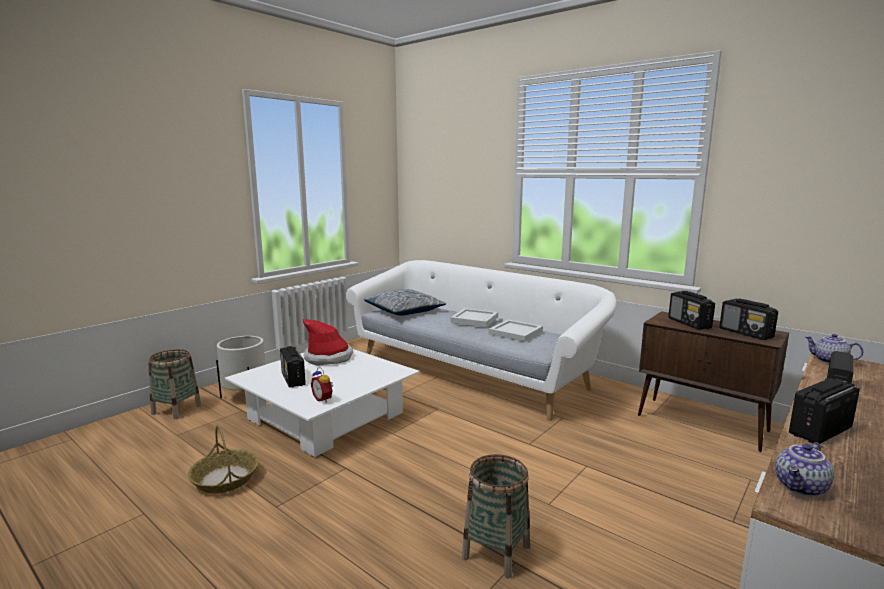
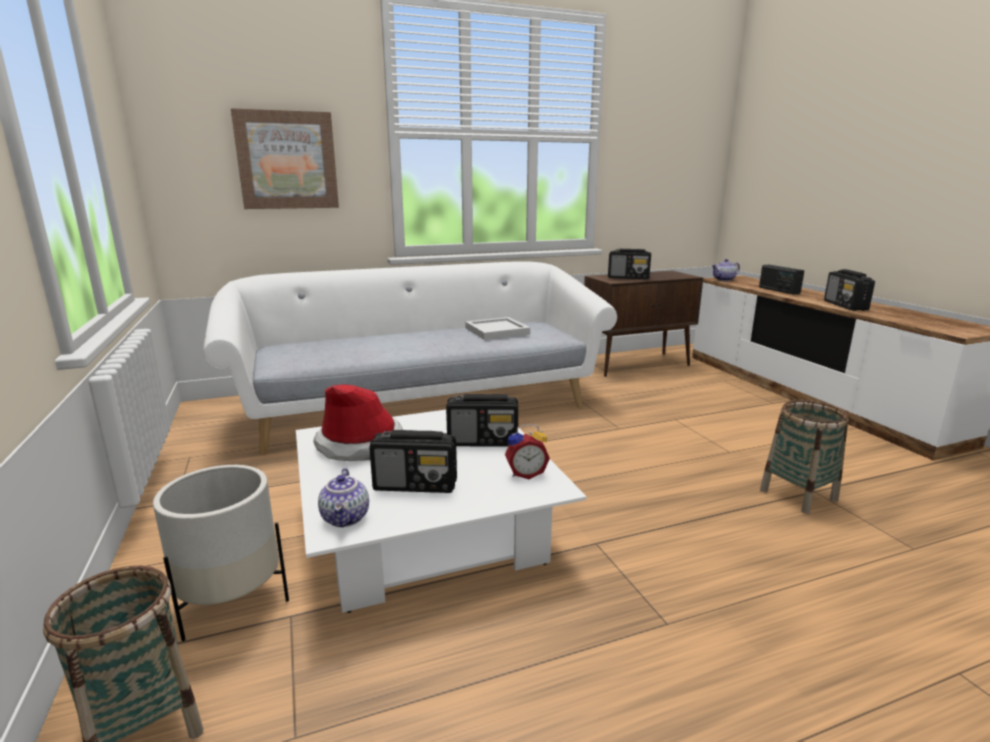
camera: 60 degrees left, 5 degrees up
basket [188,425,259,493] -> none
pillow [364,289,446,316] -> none
white tray [450,308,498,327] -> none
radio [719,299,778,340] -> radio moved to [446,394,518,447]
teapot [775,442,834,497] -> teapot moved to [318,468,369,527]
none -> picture [231,108,339,209]

